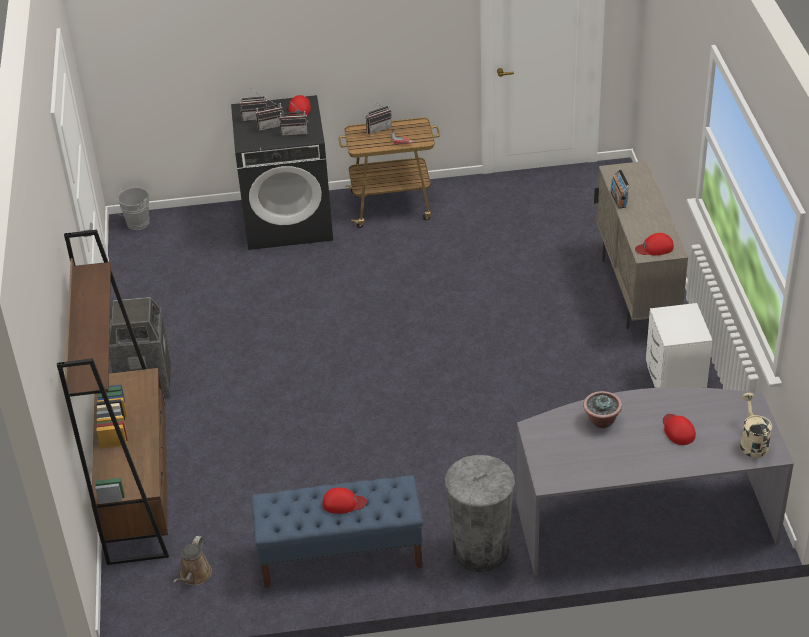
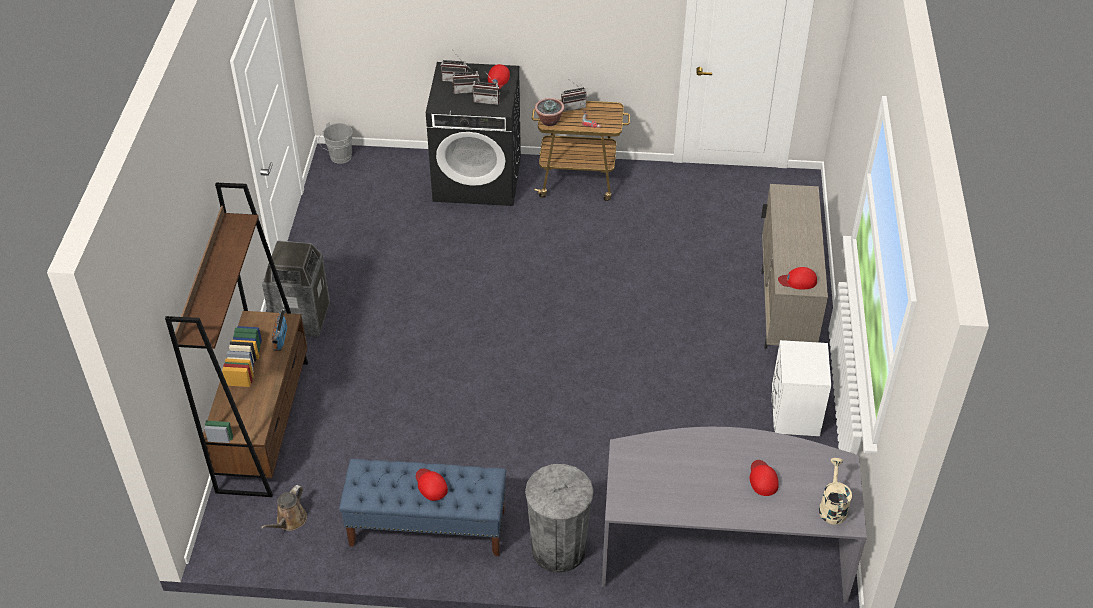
camera: 10 degrees right, 5 degrees up
red cap [323,488,367,514] -> red cap turned 135 degrees counterclockwise [416,468,448,501]
potted plant [583,391,622,428] -> potted plant moved to [535,98,565,126]
radio [611,169,630,209] -> radio moved to [271,309,287,351]

